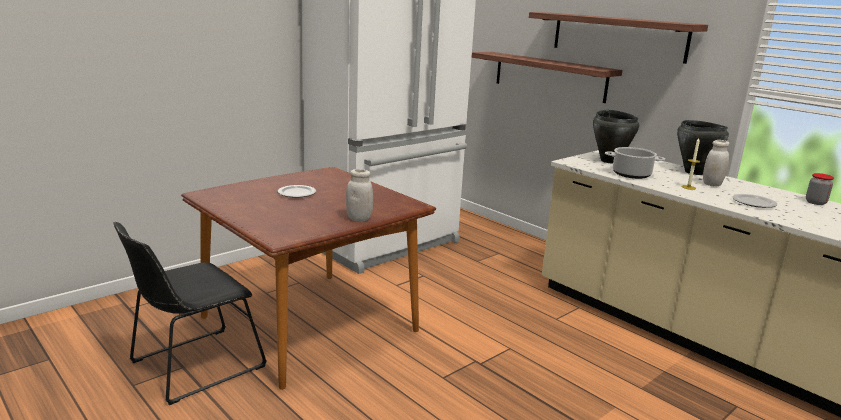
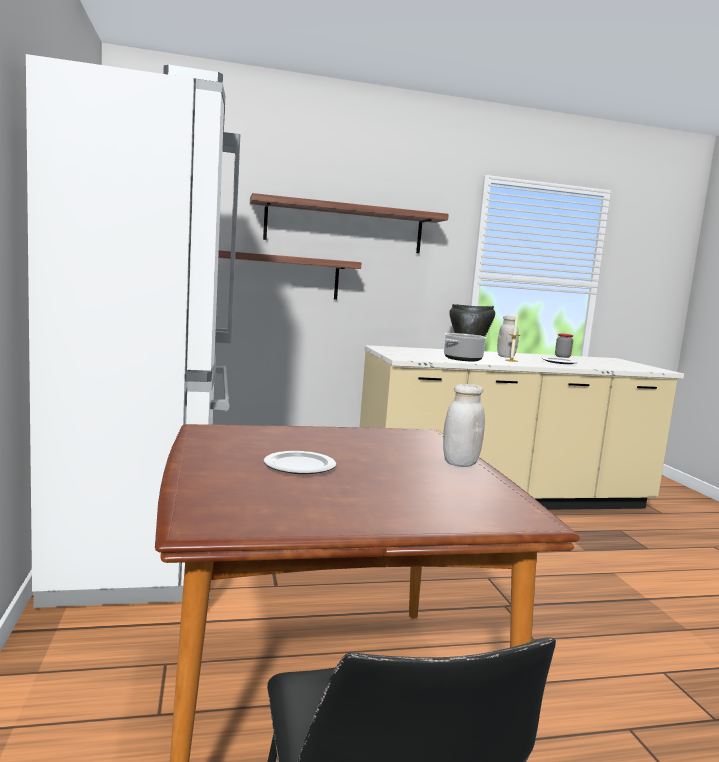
camera: 60 degrees left, 10 degrees down
black cooking pot [593,110,639,164] -> none

